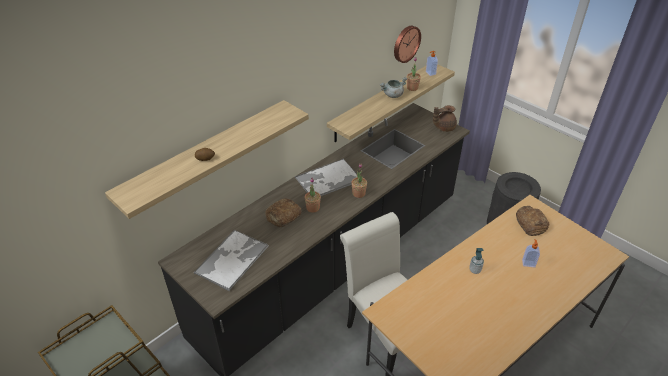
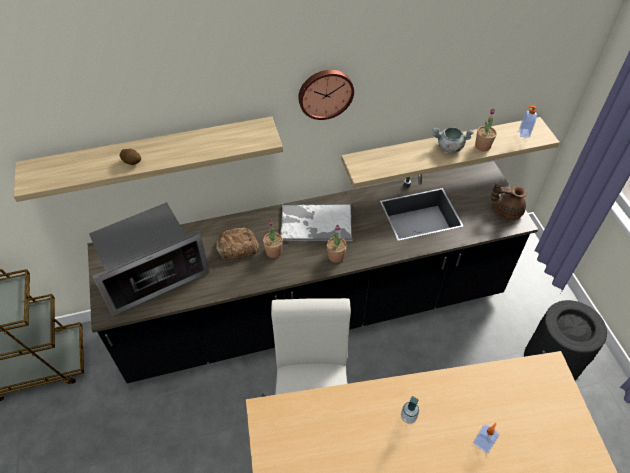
camera: 30 degrees right, 10 degrees up
tray [193,229,268,291] -> microwave [89,202,210,316]
wall clock [394,26,421,63] -> wall clock moved to [298,70,354,120]
bread [516,206,549,236] -> none

